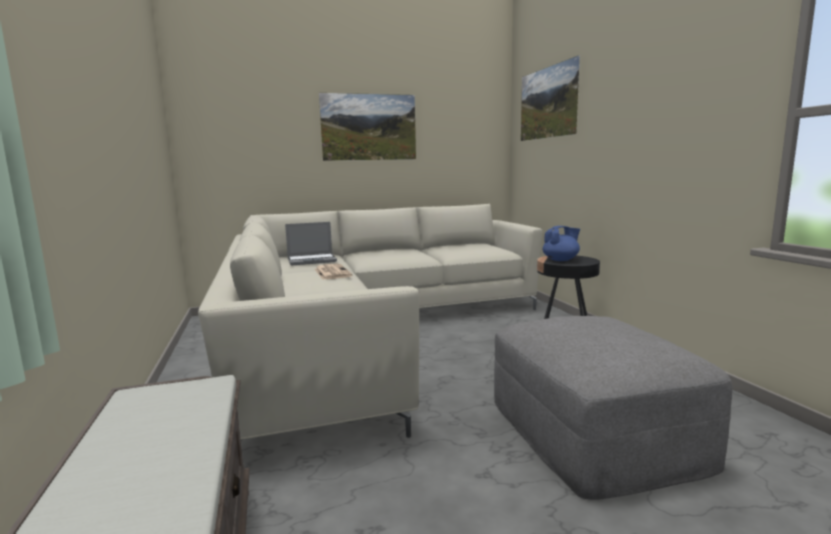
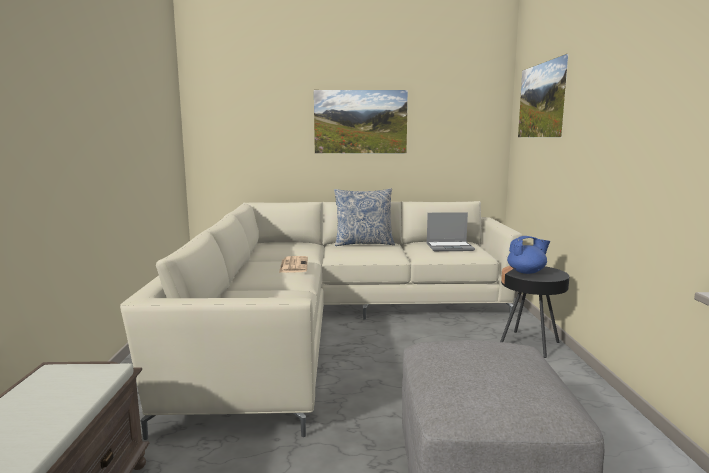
camera: 15 degrees right, 0 degrees up
laptop [285,222,337,265] -> laptop moved to [427,212,475,251]
none -> pillow [334,188,395,246]

